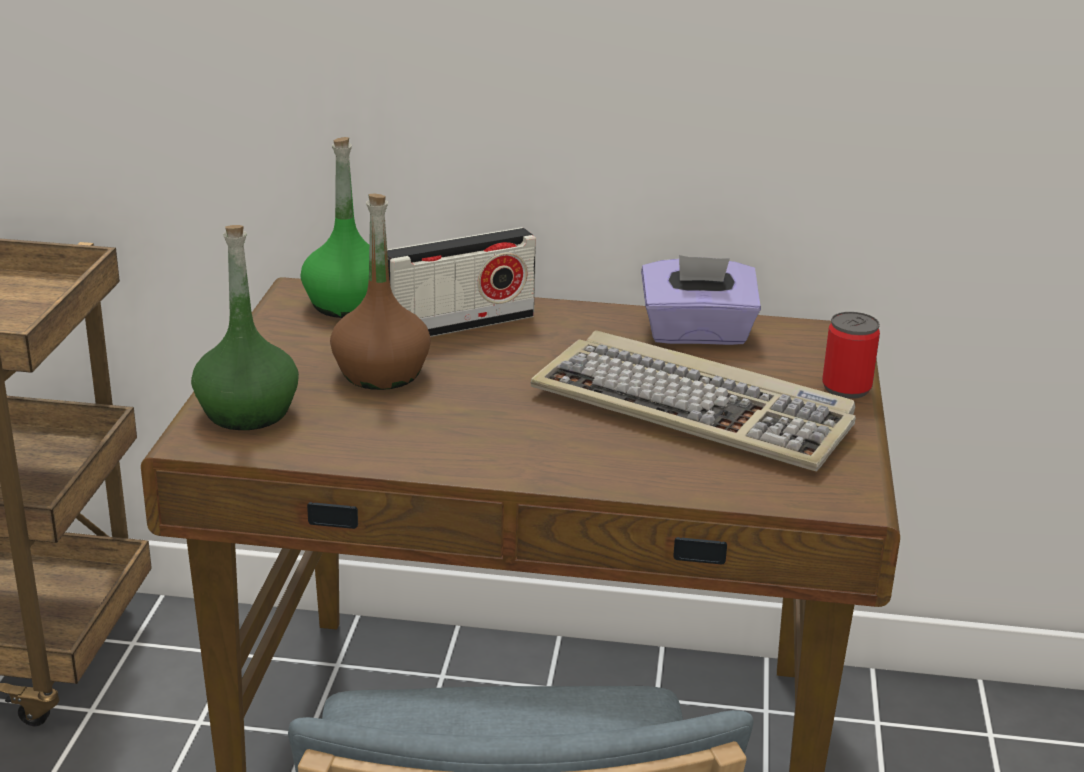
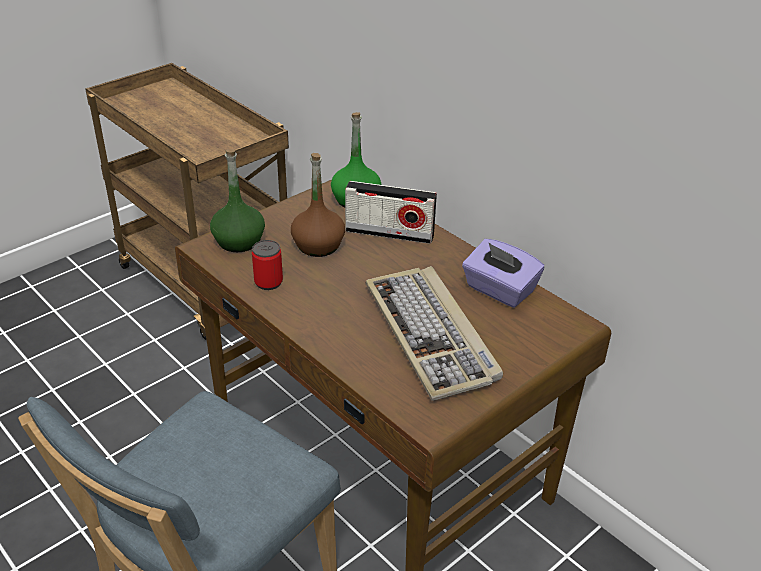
camera: 40 degrees right, 10 degrees up
can [822,312,880,399] -> can moved to [252,240,283,290]

